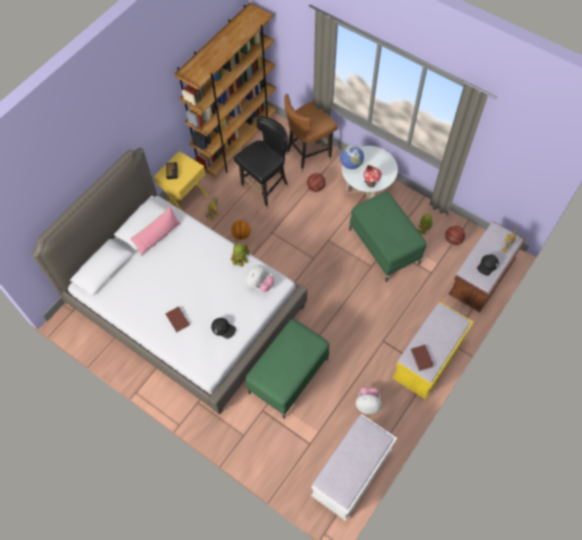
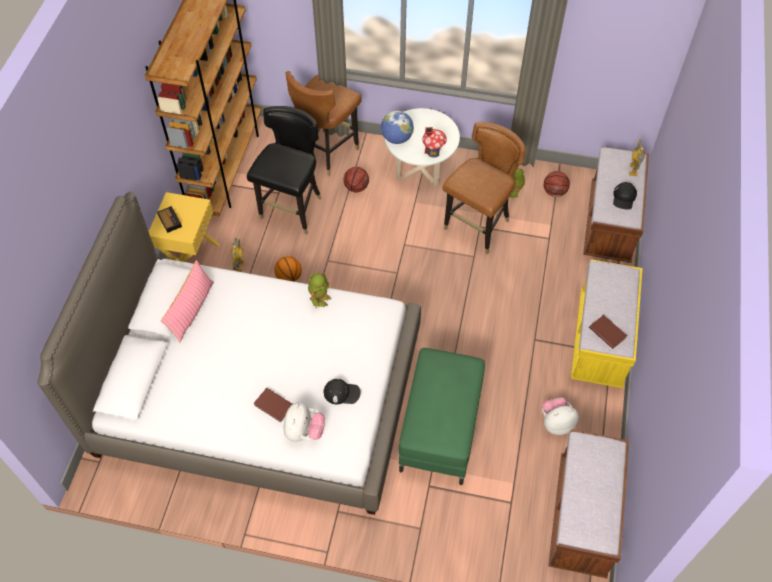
camera: 25 degrees left, 5 degrees down
plush toy [246,265,274,292] -> plush toy moved to [284,402,325,442]
white bench [311,414,397,521] -> brown bench [548,429,629,578]
green ottoman [349,191,426,282] -> brown chair [443,122,526,254]

